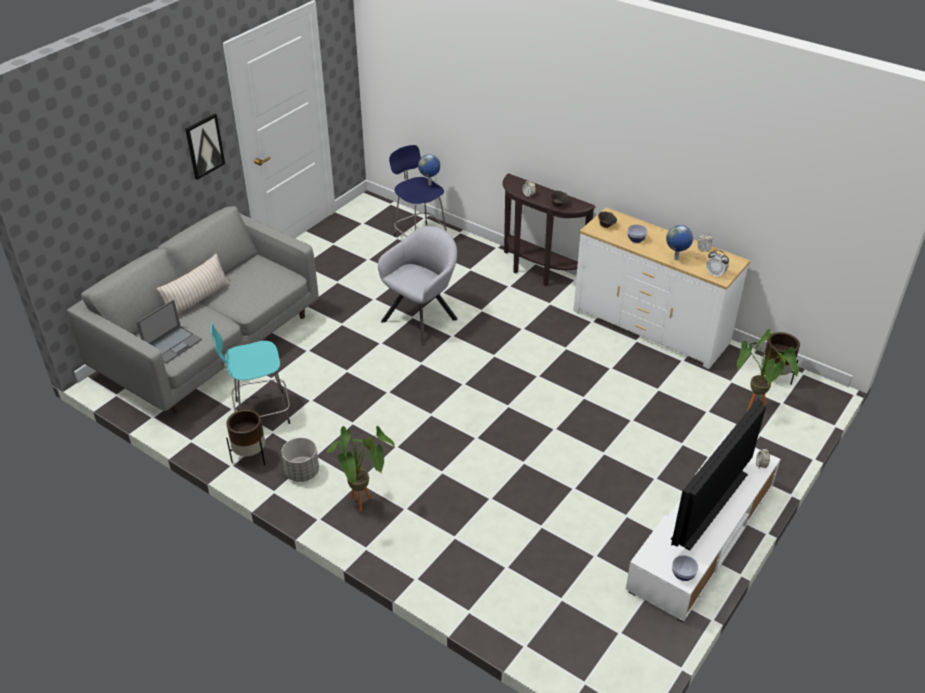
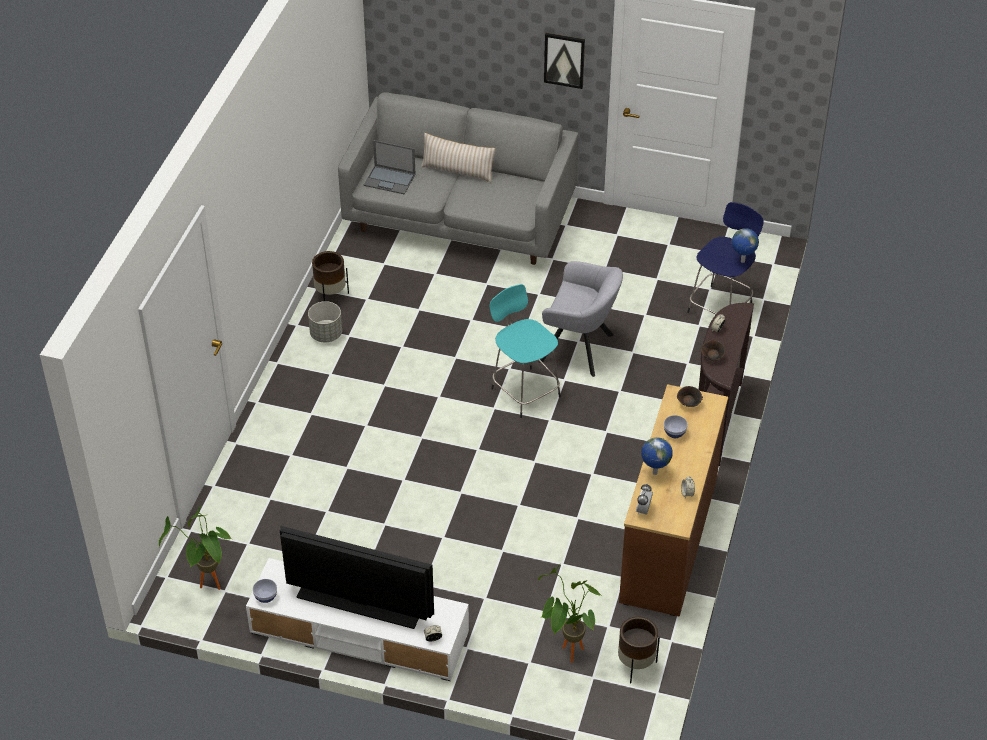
camera: 70 degrees right, 5 degrees up
turquoise stool [211,322,290,424] -> turquoise stool moved to [490,284,561,418]
potted plant [327,426,395,512] -> potted plant moved to [159,505,232,590]
white dresser [573,207,750,369] -> brown dresser [619,384,728,617]

